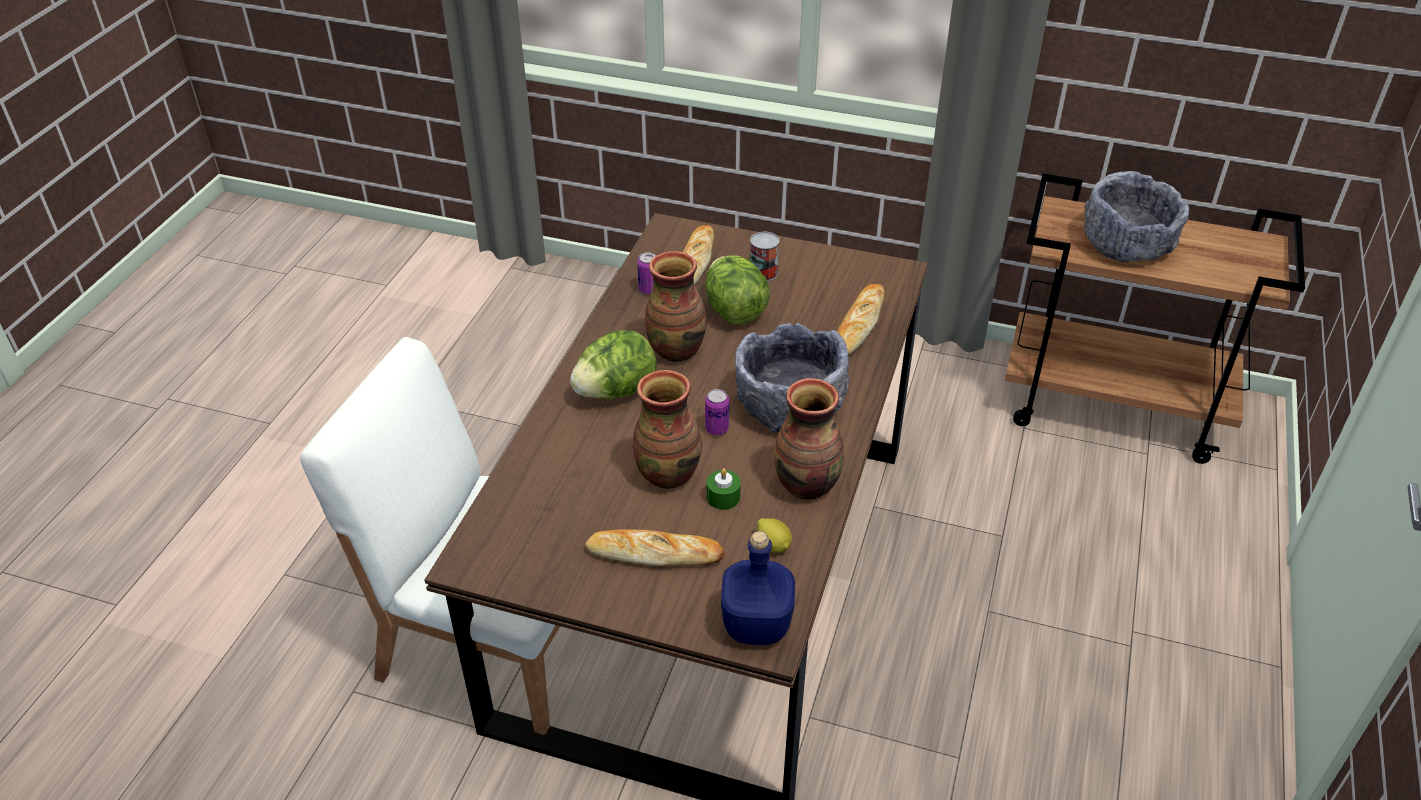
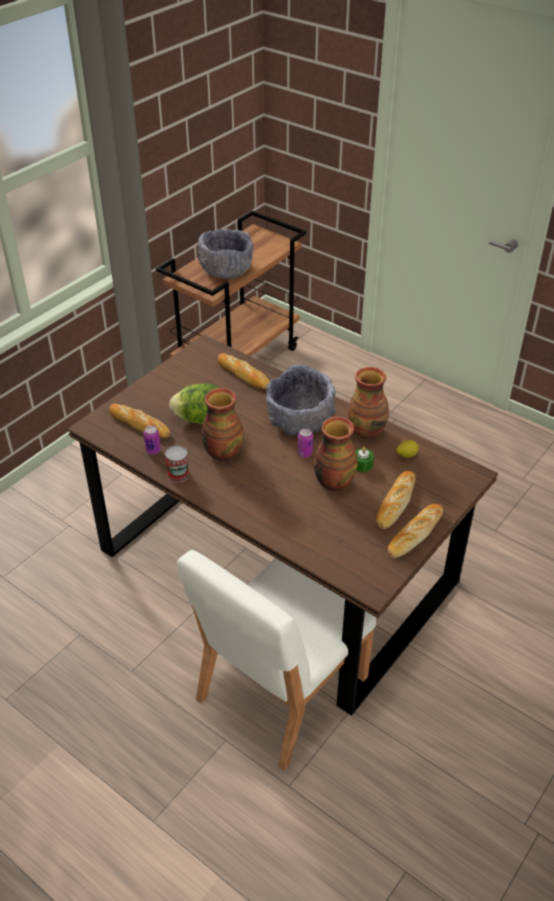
camera: 70 degrees left, 0 degrees up
lettuce [570,330,657,399] -> none
blue bottle [721,531,795,645] -> none
can [750,232,780,281] -> can moved to [165,446,189,482]
none -> bread [387,504,444,558]

